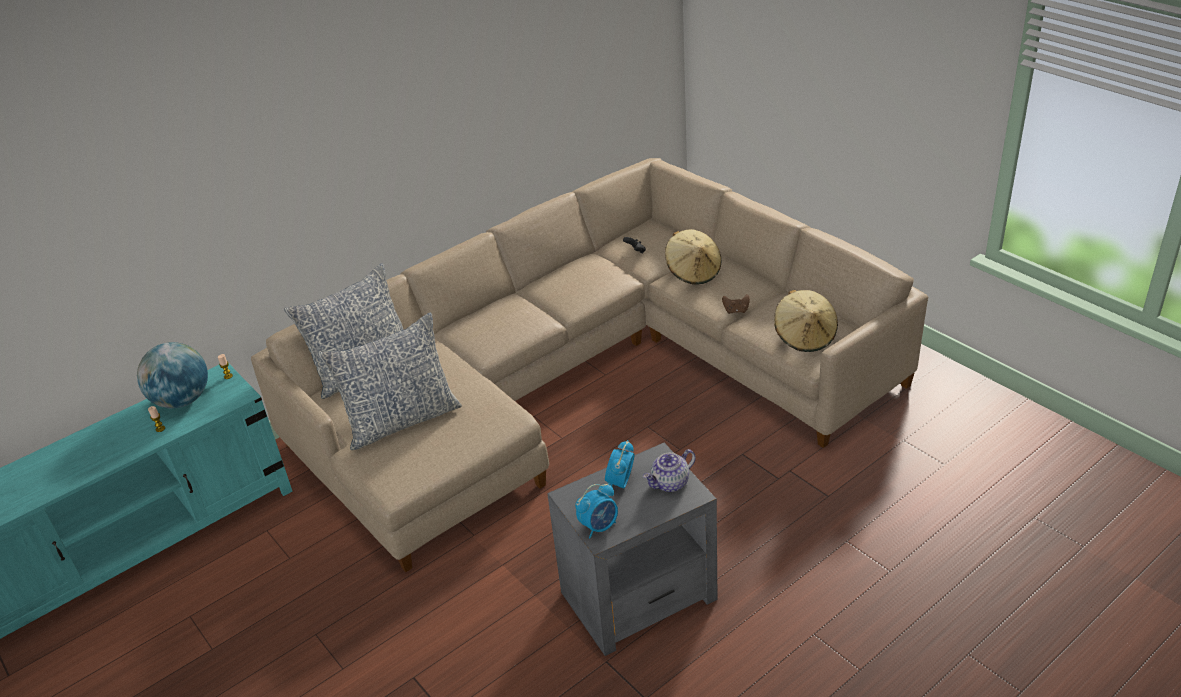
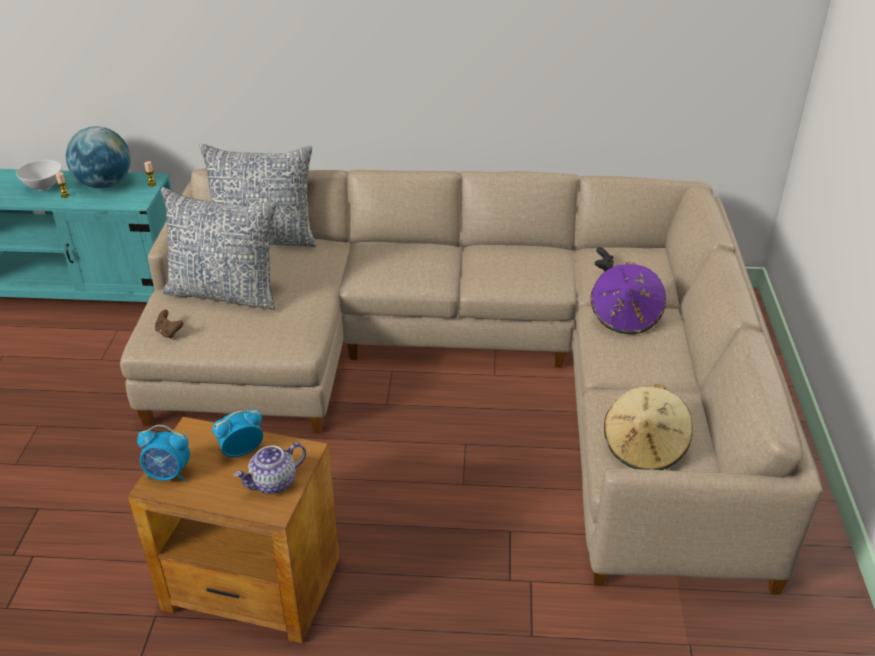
camera: 40 degrees right, 0 degrees up
grey side table [547,443,718,656] -> brown side table [127,417,340,644]
teapot [643,449,696,492] -> teapot turned 45 degrees counterclockwise [234,442,306,494]
beige hat [665,229,722,285] -> purple hat [591,262,666,334]
brown game controller [722,294,750,314] -> brown game controller moved to [155,310,183,339]
none -> white bowl [16,160,62,191]

